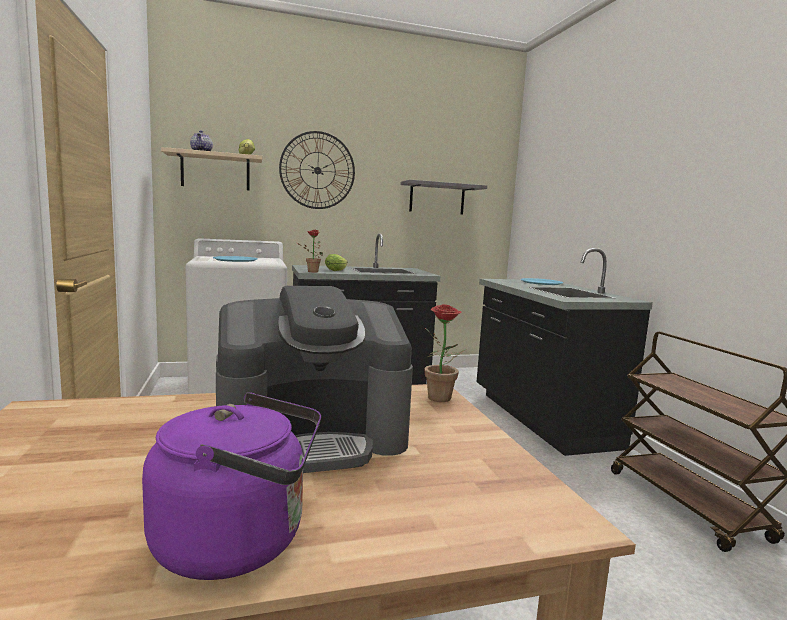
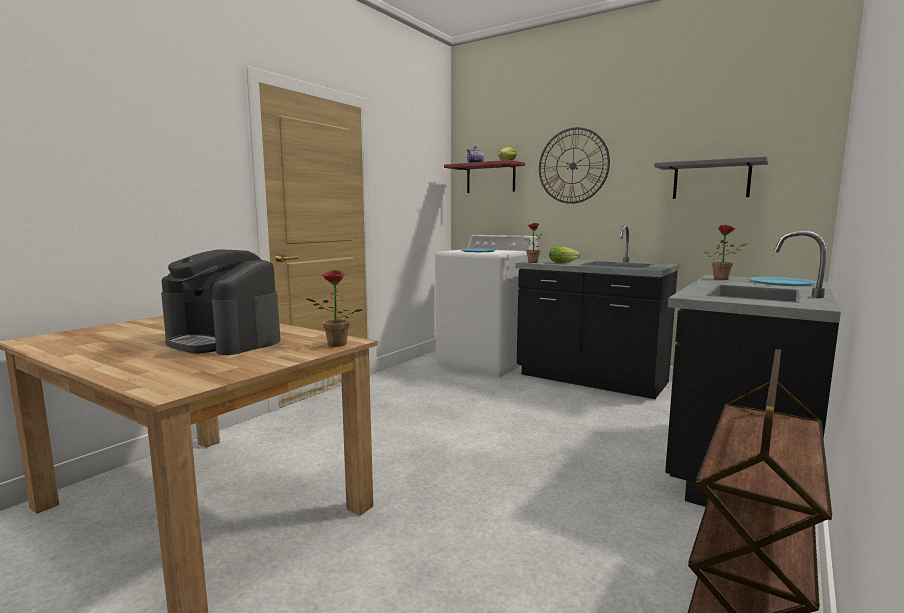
camera: 50 degrees right, 0 degrees up
purple kettle [142,393,321,580] -> none
beige shelf [161,147,262,190] -> red shelf [444,160,525,193]
none -> potted plant [704,225,748,280]

